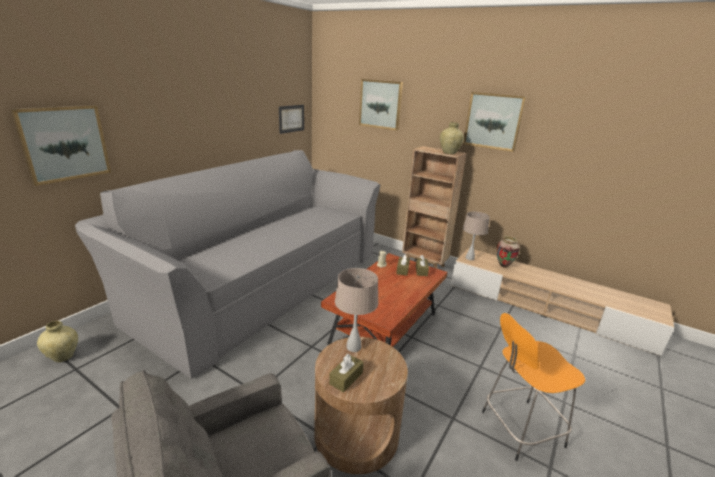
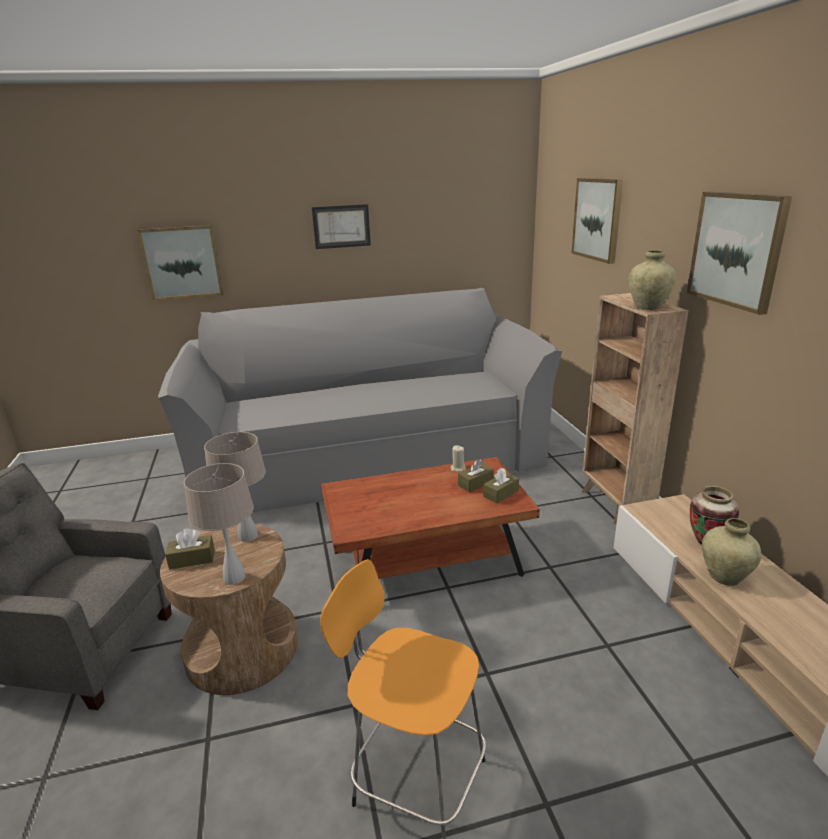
camera: 45 degrees right, 0 degrees up
beige vase [37,321,78,362] -> beige vase moved to [702,518,761,586]
picture [279,105,304,134] -> picture moved to [312,204,371,249]
beige table lamp [463,212,490,260] -> beige table lamp moved to [184,463,254,585]

